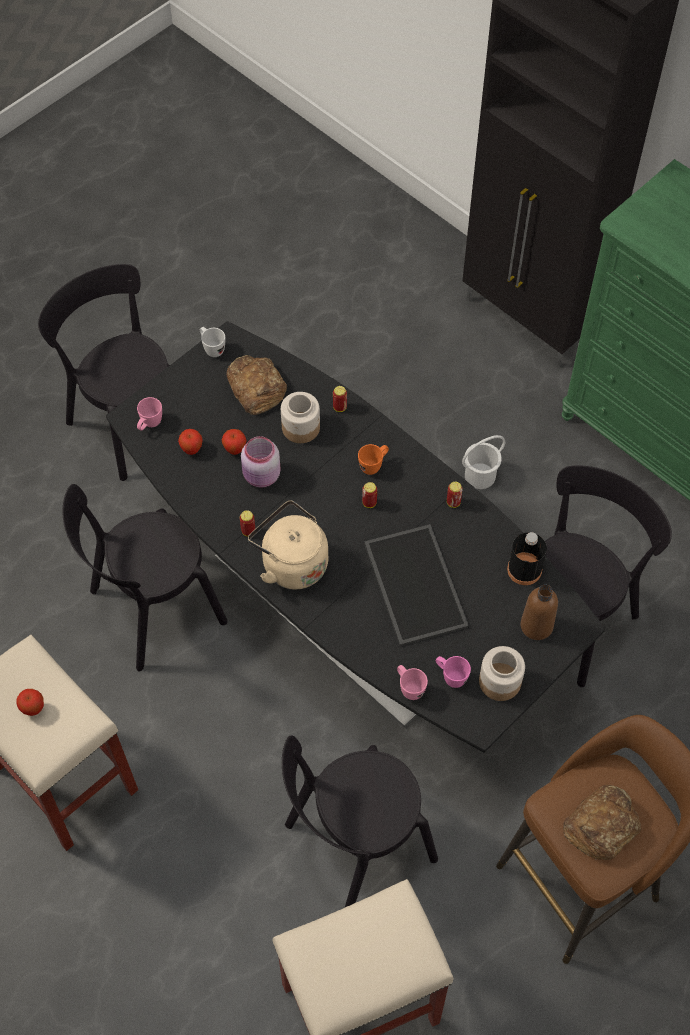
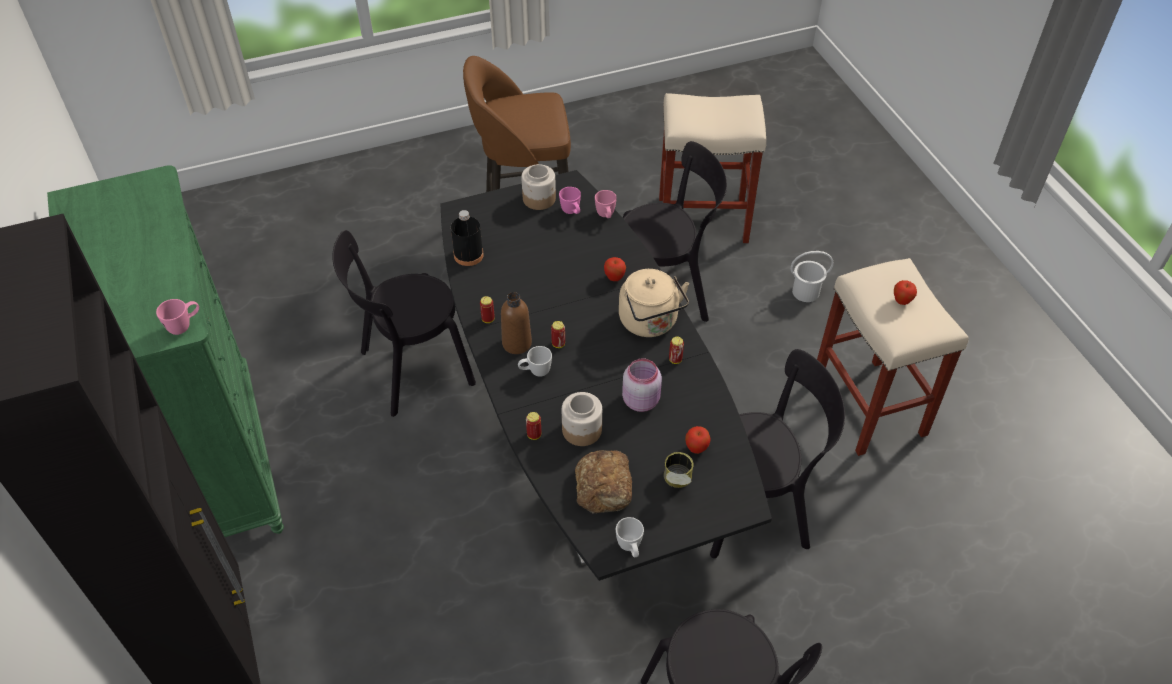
camera: 155 degrees left, 10 degrees down
pink mug [137,397,162,430] -> pink mug moved to [156,299,199,335]
apple [221,429,246,455] -> apple moved to [604,257,626,281]
orange mug [358,444,389,475] -> white mug [518,346,552,377]
tray [364,524,469,646] -> none
white bucket [462,435,505,489] -> white bucket moved to [791,251,833,302]
brown bottle [520,584,558,640] -> brown bottle moved to [501,292,532,354]
bread [563,785,642,860] -> none
none -> can [664,452,694,488]

